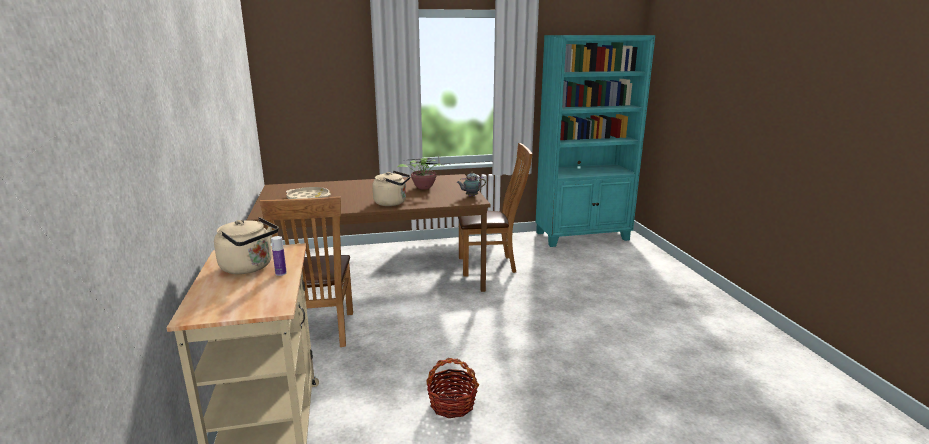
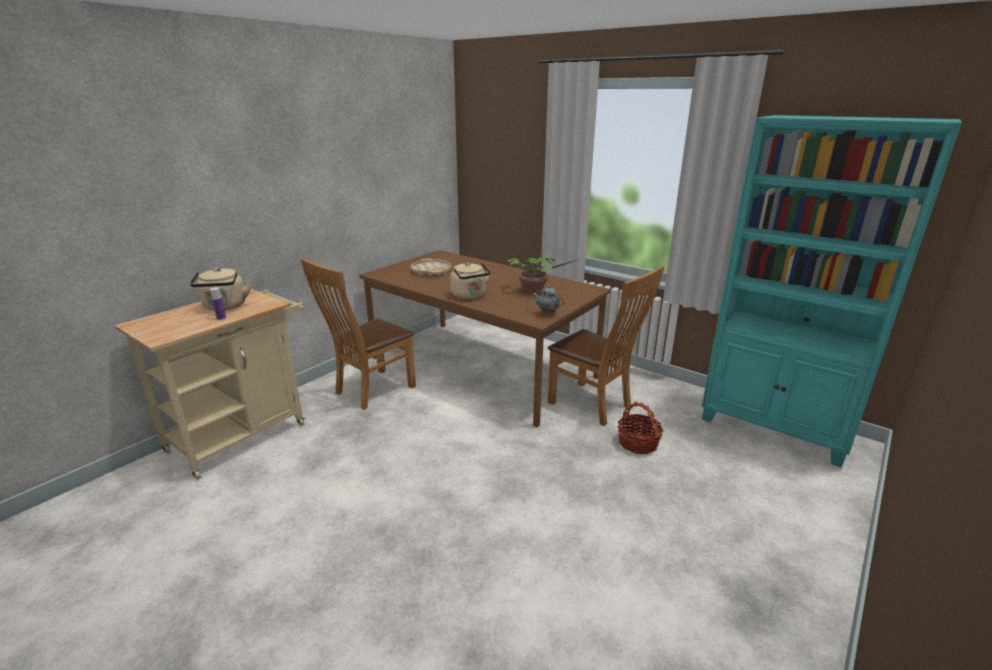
camera: 50 degrees right, 5 degrees up
basket [426,358,479,418] -> basket moved to [618,402,664,454]

